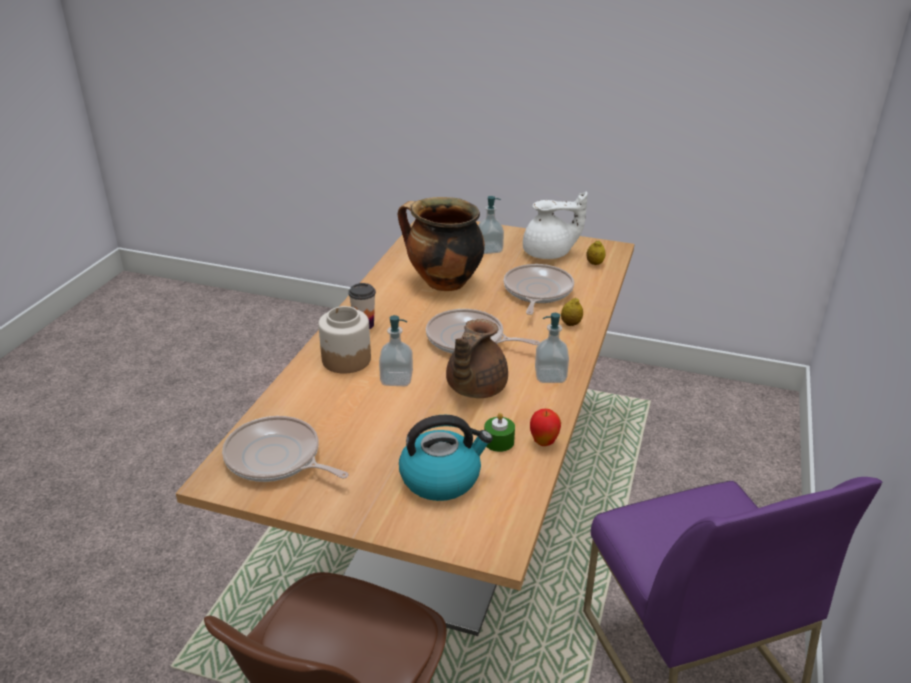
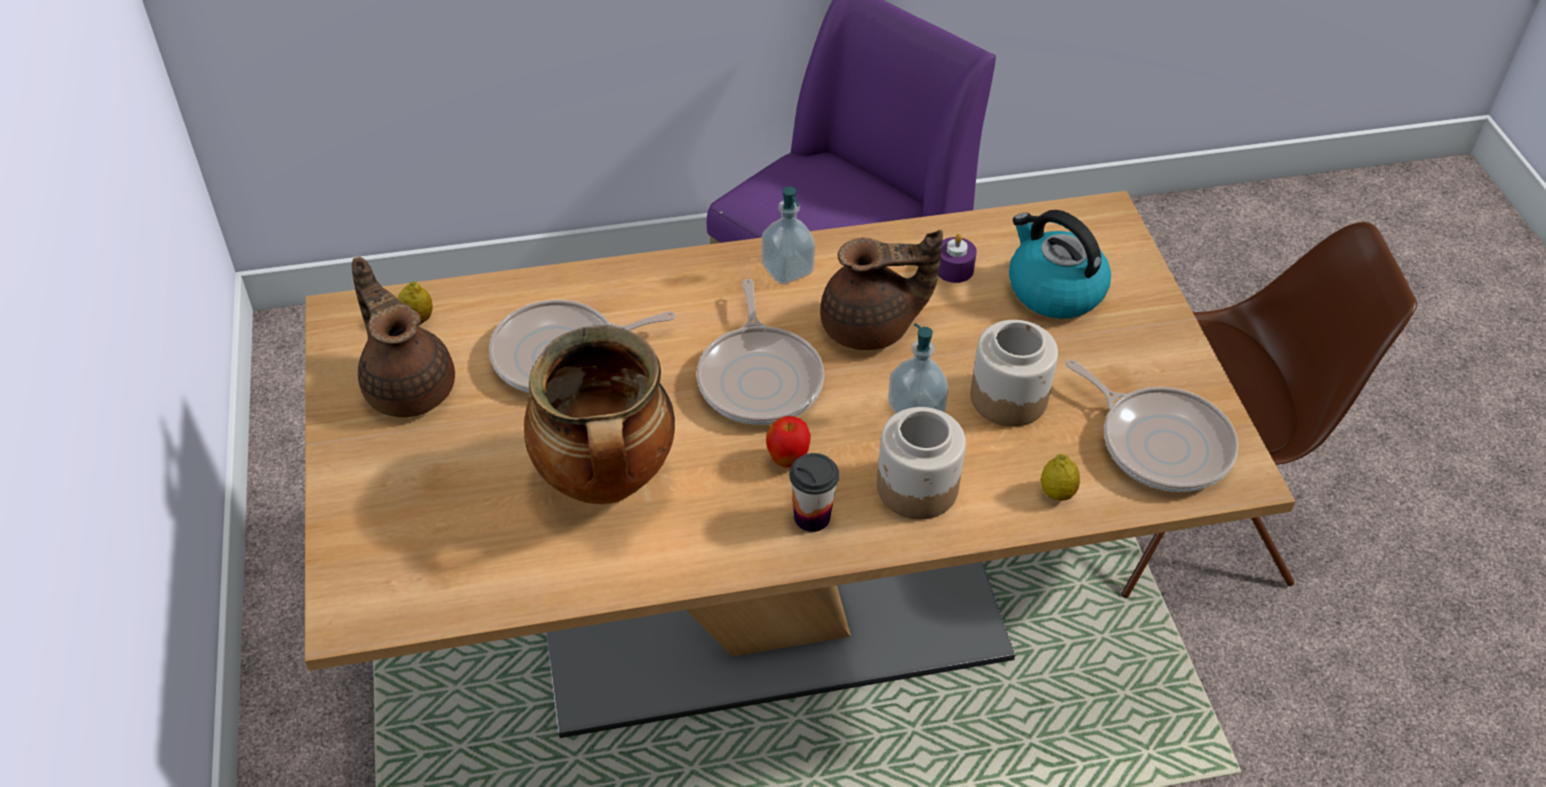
camera: 120 degrees left, 15 degrees up
frying pan [222,416,349,482] -> frying pan turned 45 degrees counterclockwise [1065,359,1238,492]
soap dispenser [478,196,504,254] -> none
green candle [484,413,515,452] -> purple candle [938,234,977,283]
white teapot [523,191,588,259] -> brown teapot [352,257,455,417]
apple [530,409,561,446] -> apple moved to [766,416,811,468]
lemon [561,298,583,326] -> lemon moved to [1041,454,1080,501]
none -> jar [970,320,1058,427]

